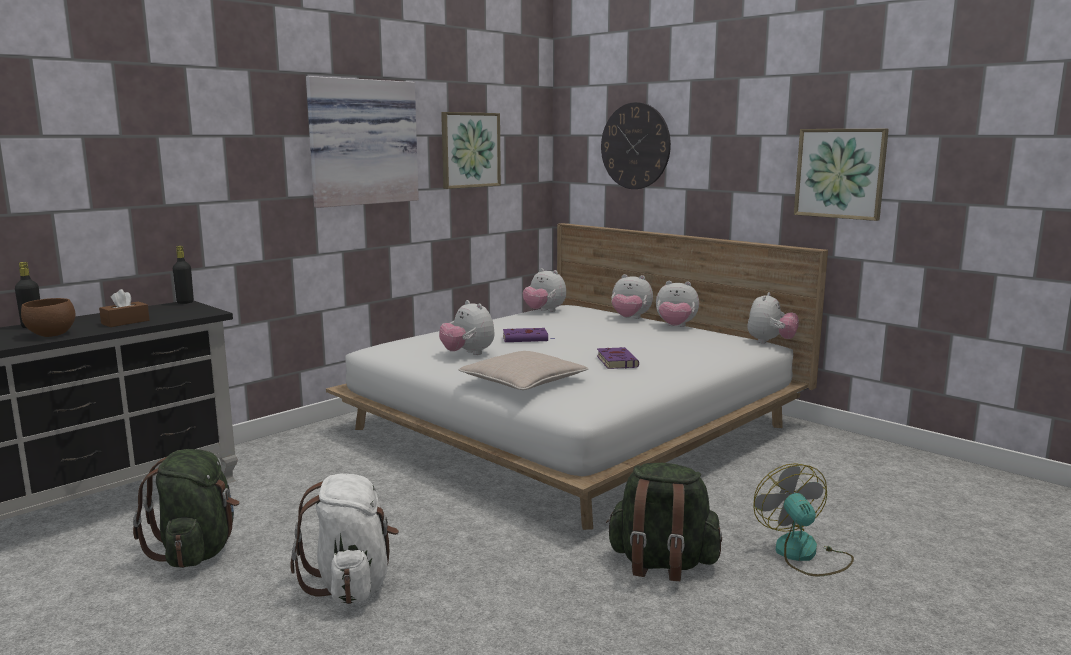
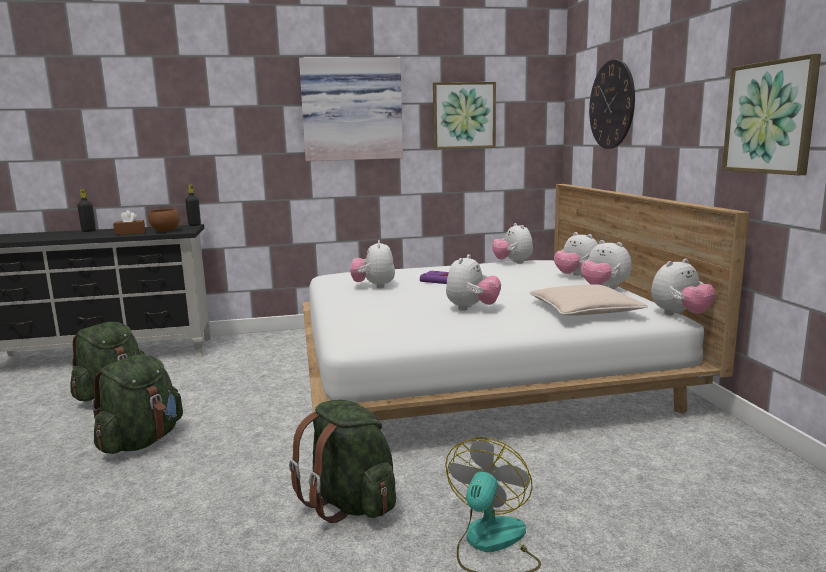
camera: 35 degrees right, 0 degrees up
brown bowl [21,298,76,337] -> brown bowl moved to [148,209,180,232]
white backpack [290,474,399,604] -> green backpack [92,355,183,454]
beige pillow [459,351,588,390] -> beige pillow moved to [529,284,648,316]
purple book [597,347,639,369] -> plush toy [446,254,501,311]

